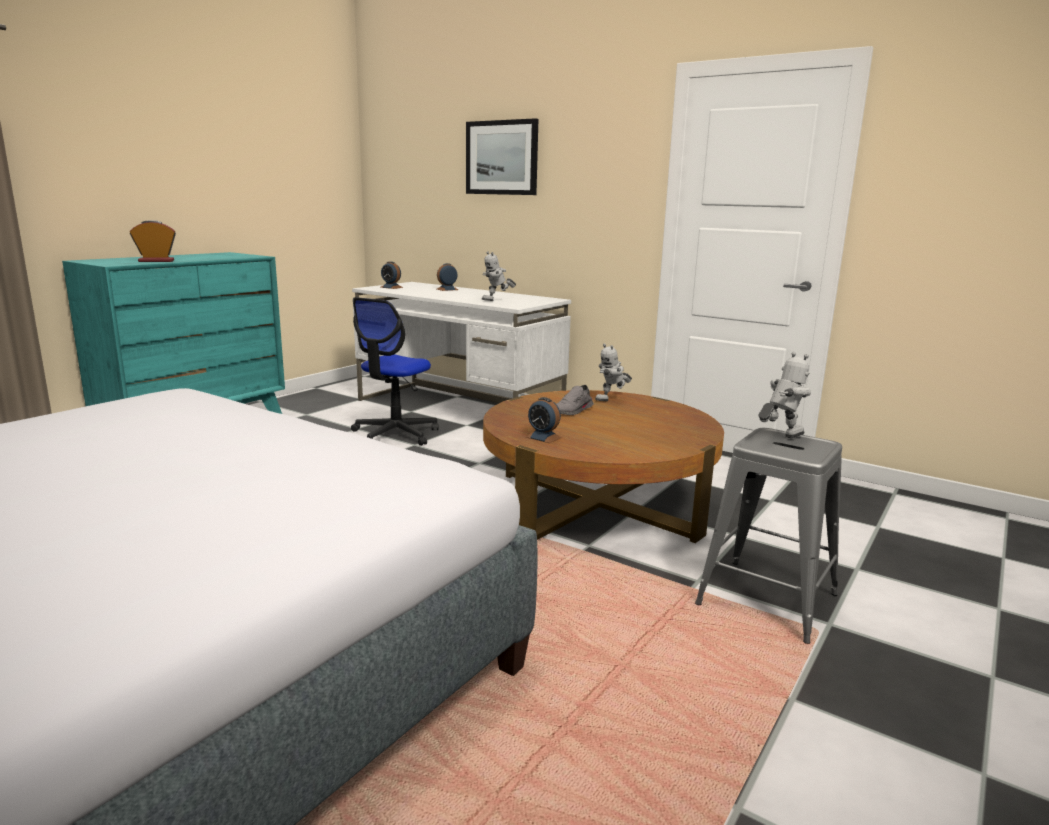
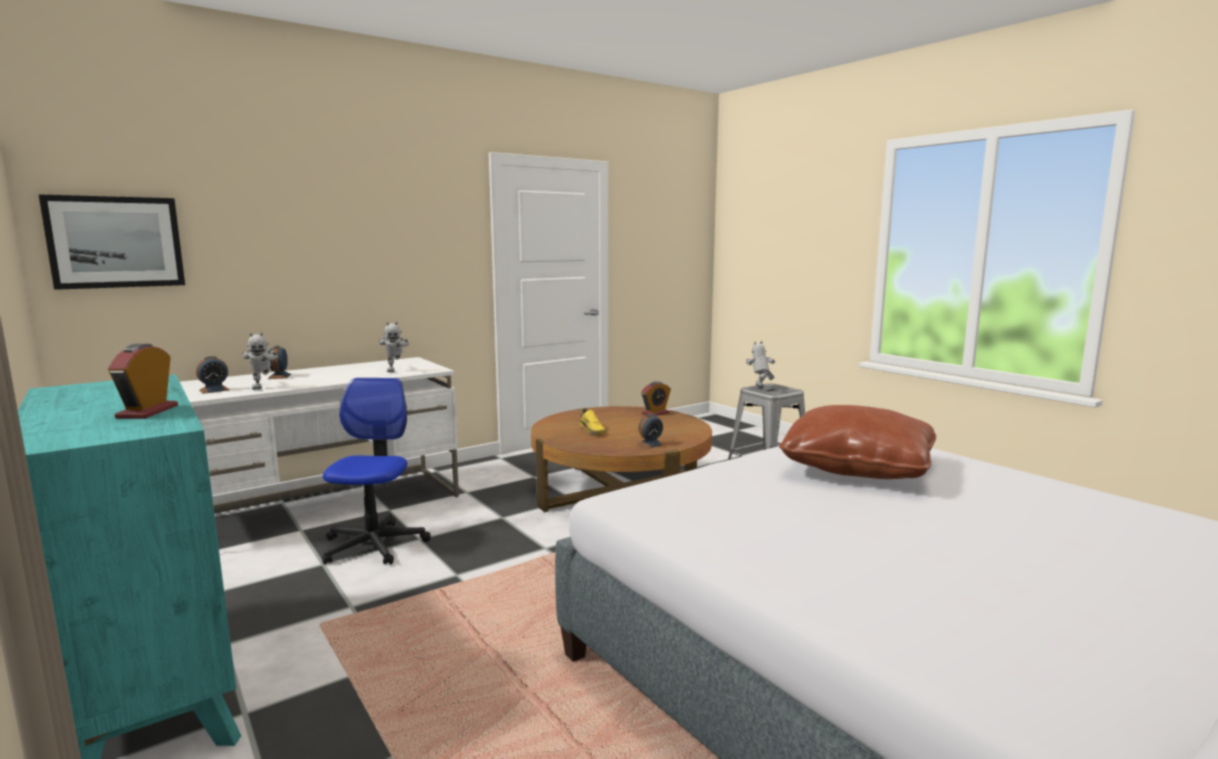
camera: 70 degrees left, 5 degrees down
office chair [351,297,439,446] -> office chair turned 135 degrees counterclockwise [322,378,431,565]
picture [466,118,538,195] -> picture moved to [39,194,185,290]
grey shoe [556,385,594,415] -> yellow shoe [579,409,606,434]
toy robot [595,343,632,401] -> toy robot moved to [242,332,278,390]
none -> alarm clock [641,381,671,416]
none -> brown pillow [779,405,936,479]

